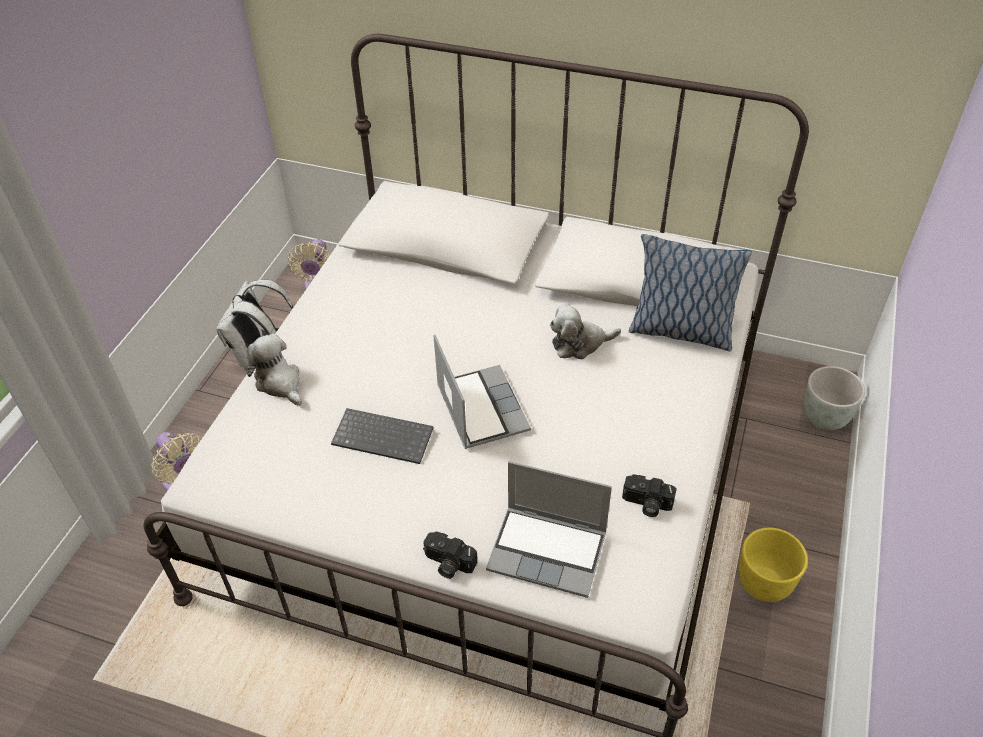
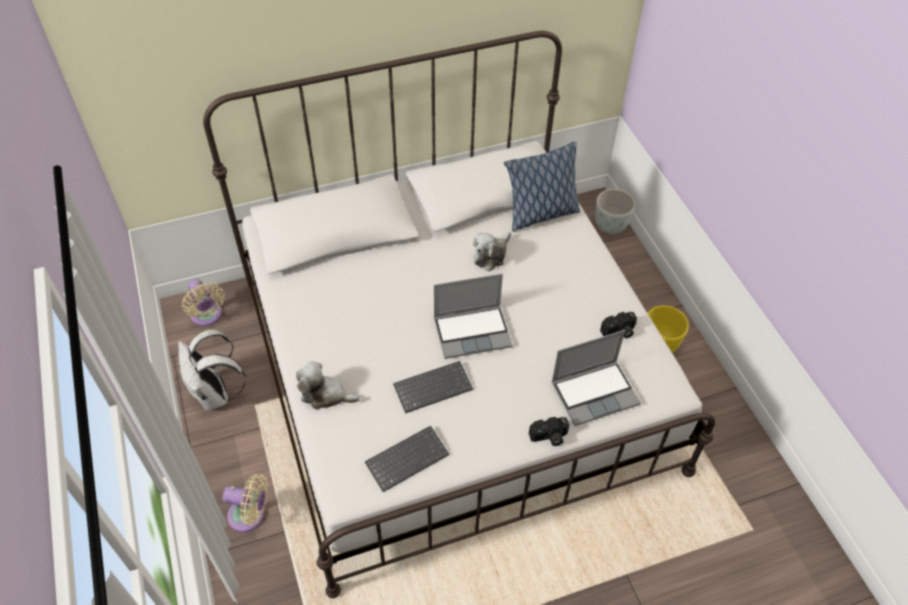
camera: 40 degrees left, 5 degrees up
laptop [434,335,531,449] -> laptop turned 135 degrees clockwise [434,274,513,359]
none -> keyboard [365,426,449,492]

